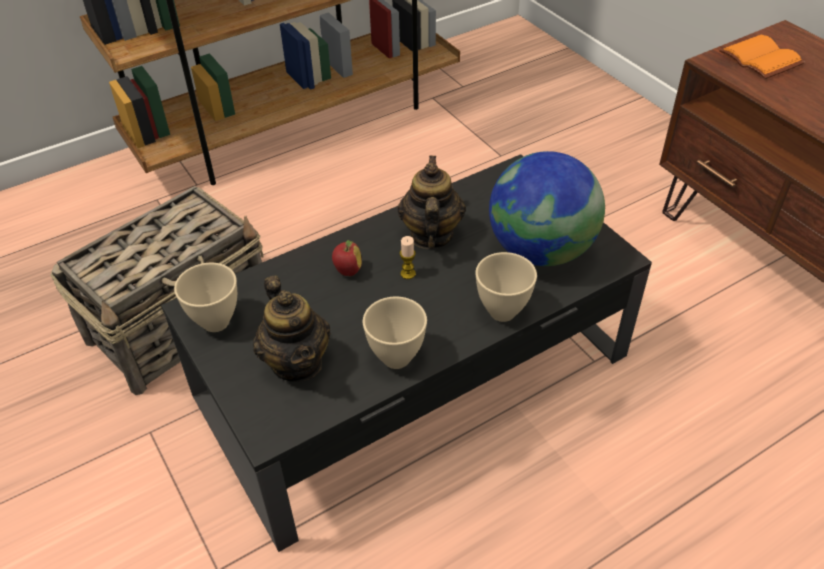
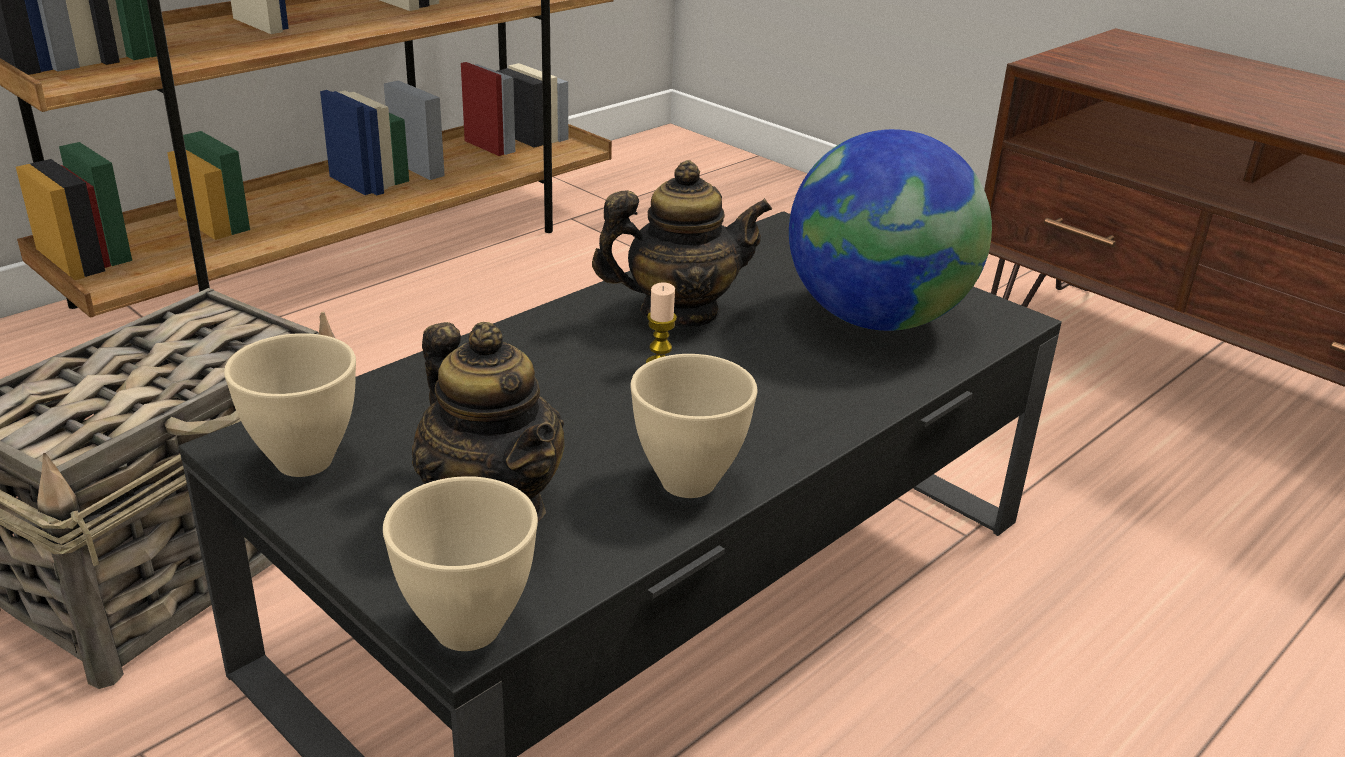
camera: 15 degrees left, 15 degrees down
apple [332,240,362,276] -> none
teapot [397,156,466,249] -> teapot turned 90 degrees clockwise [592,160,772,328]
beige bowl [475,252,537,322] -> beige bowl moved to [383,476,538,651]
orange book [719,34,805,79] -> none

